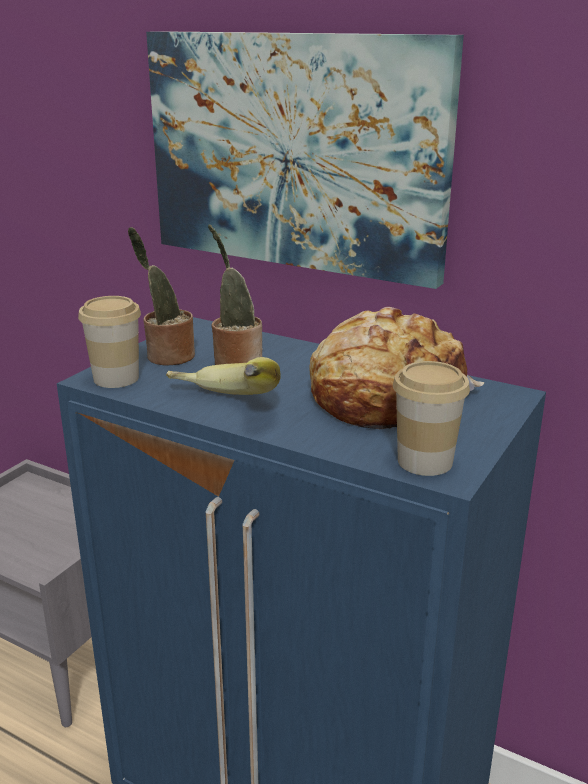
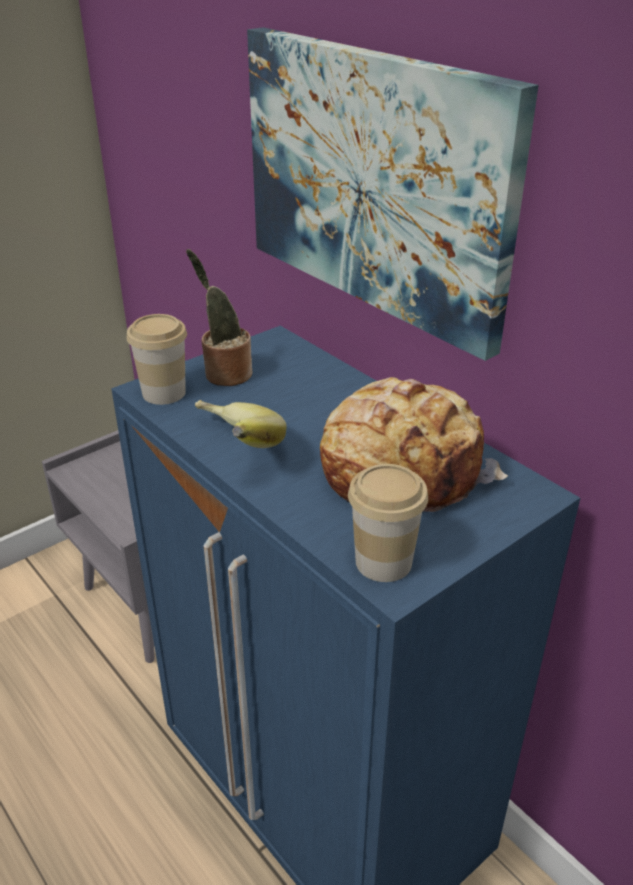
camera: 20 degrees right, 10 degrees up
potted plant [208,225,262,365] -> none

